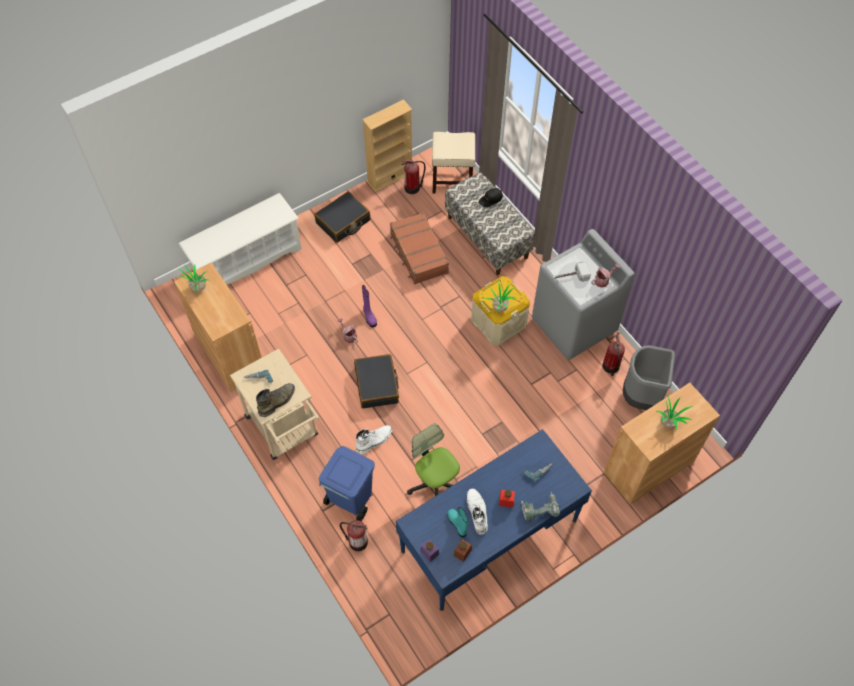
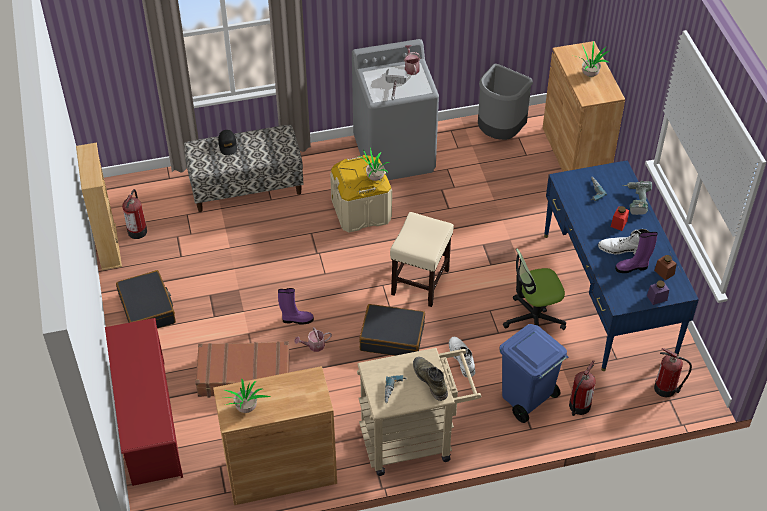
camera: 70 degrees left, 10 degrees down
white shoe rack [179,193,302,285] -> red shoe rack [105,318,183,486]
brown suitcase [390,212,449,284] -> brown suitcase moved to [195,341,290,398]
beige stool [432,132,475,193] -> beige stool moved to [390,212,454,307]
turquoise boot [447,507,468,537] -> purple boot [615,232,658,273]
fire extinguisher [602,332,625,376] -> fire extinguisher moved to [654,348,692,397]

